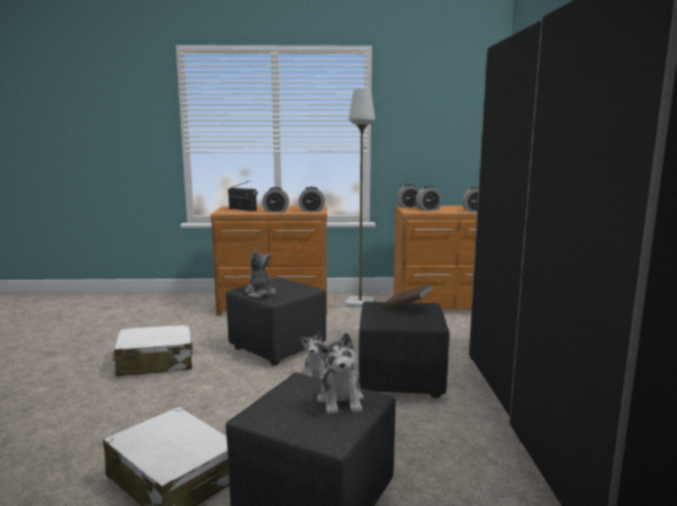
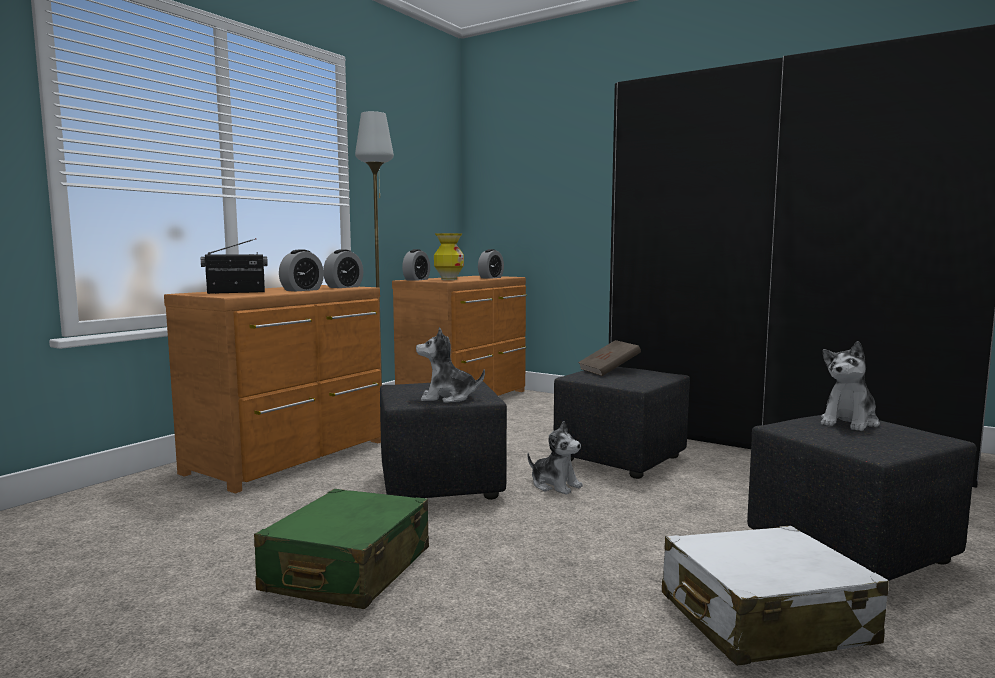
camera: 55 degrees left, 5 degrees down
white suitcase [113,324,193,377] -> green suitcase [254,489,429,609]
plush toy [317,332,364,414] -> plush toy turned 105 degrees clockwise [821,341,880,431]
alarm clock [416,186,443,211] -> vase [434,233,464,280]

